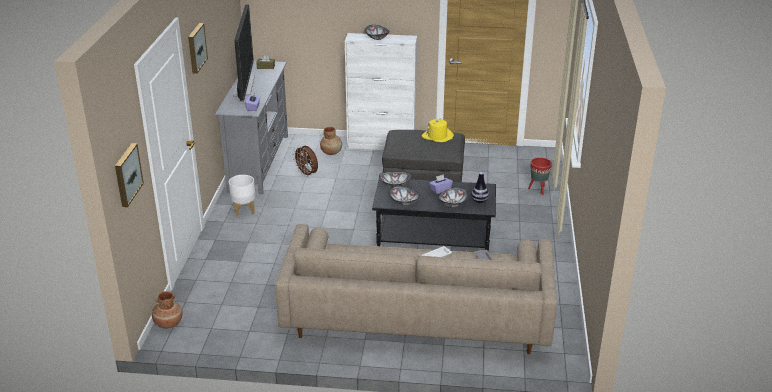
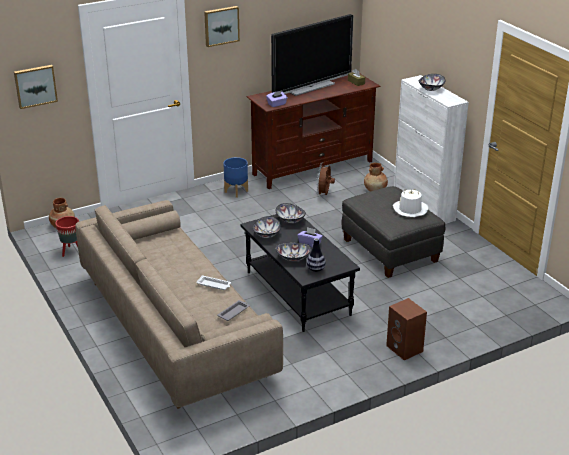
camera: 55 degrees right, 0 degrees up
grey tv stand [214,61,288,195] -> brown tv stand [246,74,381,189]
white planter [229,175,255,216] -> blue planter [223,157,248,198]
yellow hat [422,118,454,142] -> white hat [393,189,428,217]
red planter [528,157,552,195] -> red planter moved to [55,216,79,257]
none -> brown speaker [386,298,427,360]

